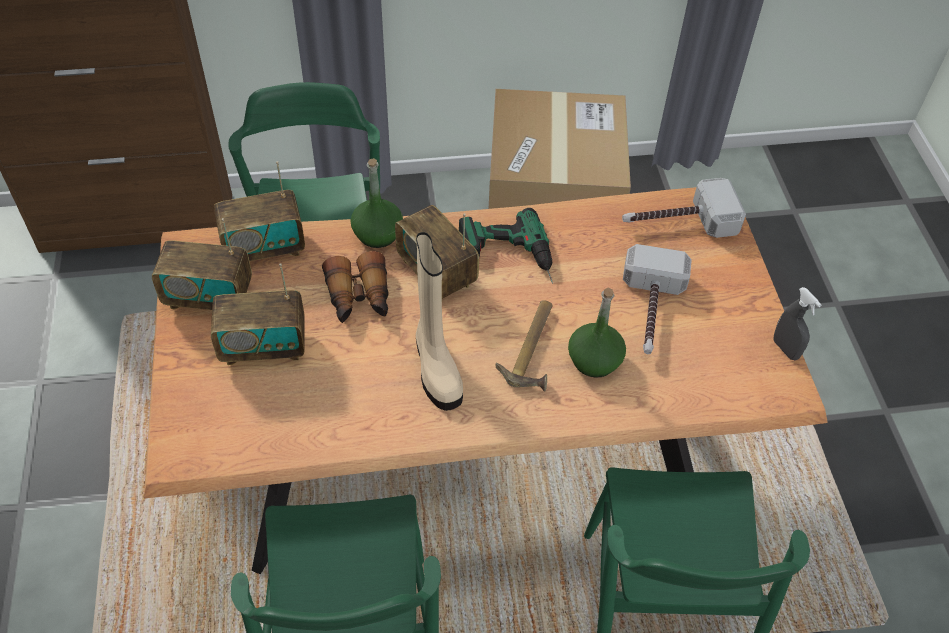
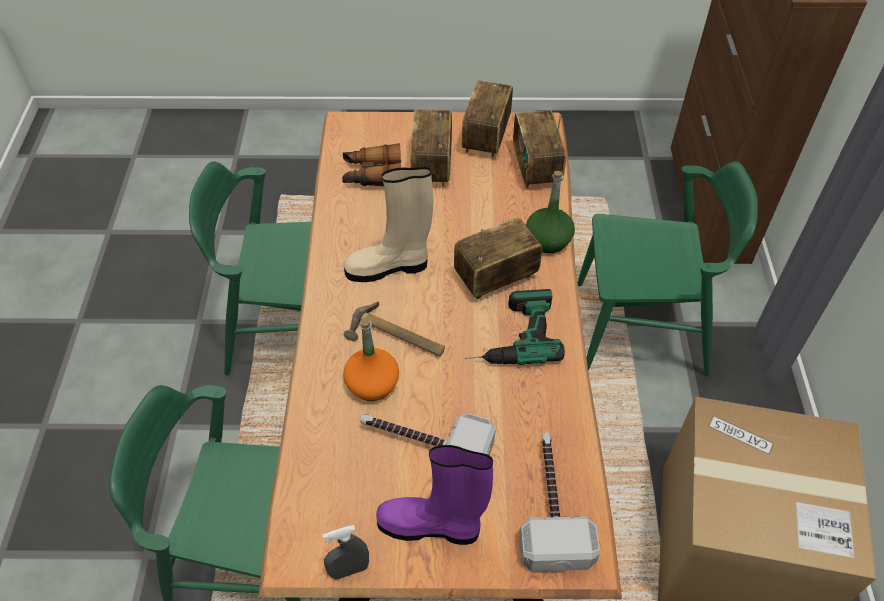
camera: 100 degrees right, 0 degrees up
binoculars [322,251,389,323] -> binoculars moved to [342,143,401,186]
green bottle [568,288,626,378] -> orange bottle [343,318,399,401]
none -> purple boot [376,445,493,545]

